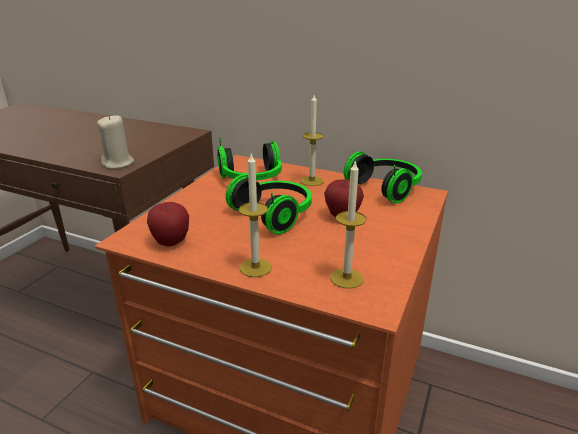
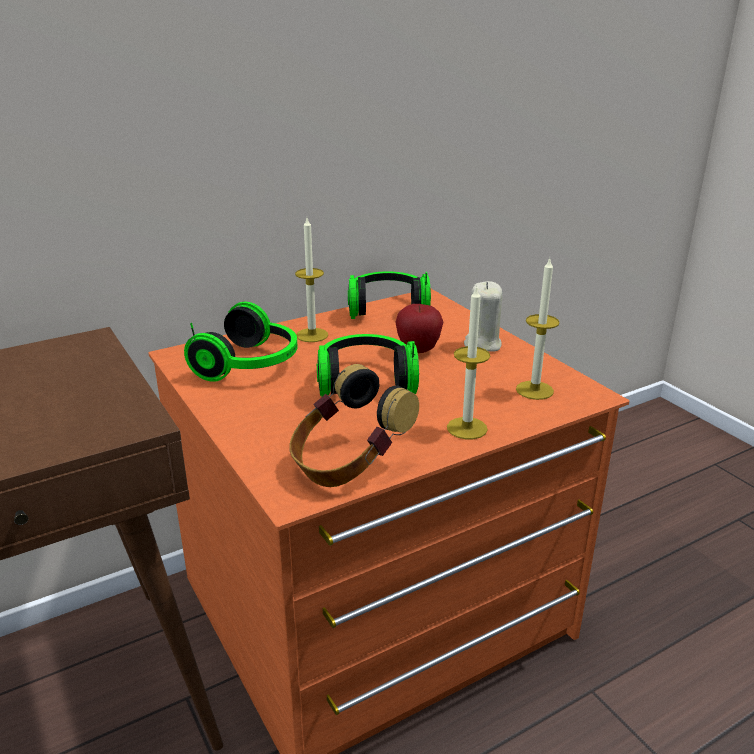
camera: 55 degrees left, 0 degrees up
beige candle [97,114,134,169] -> beige candle moved to [464,281,503,352]
apple [147,202,189,246] -> headphones [289,364,419,487]

